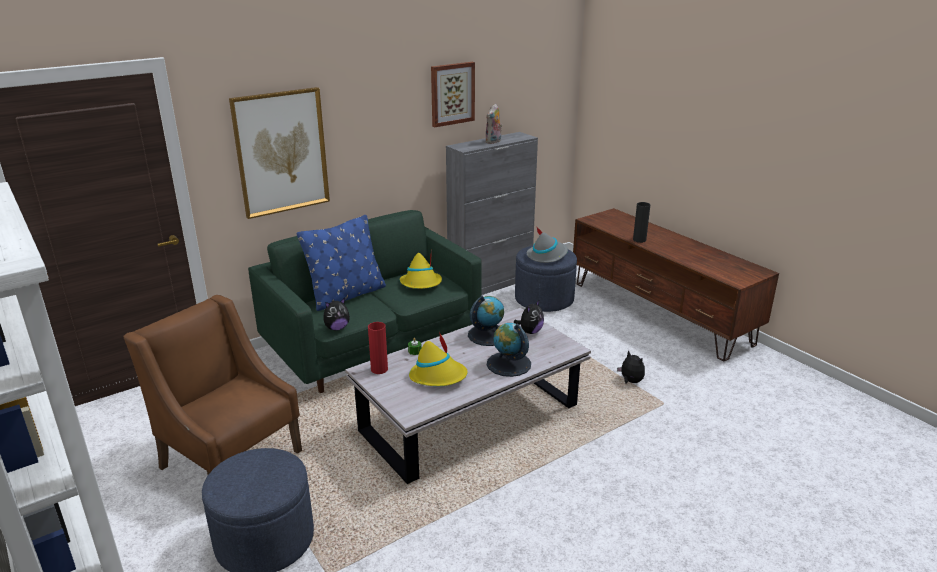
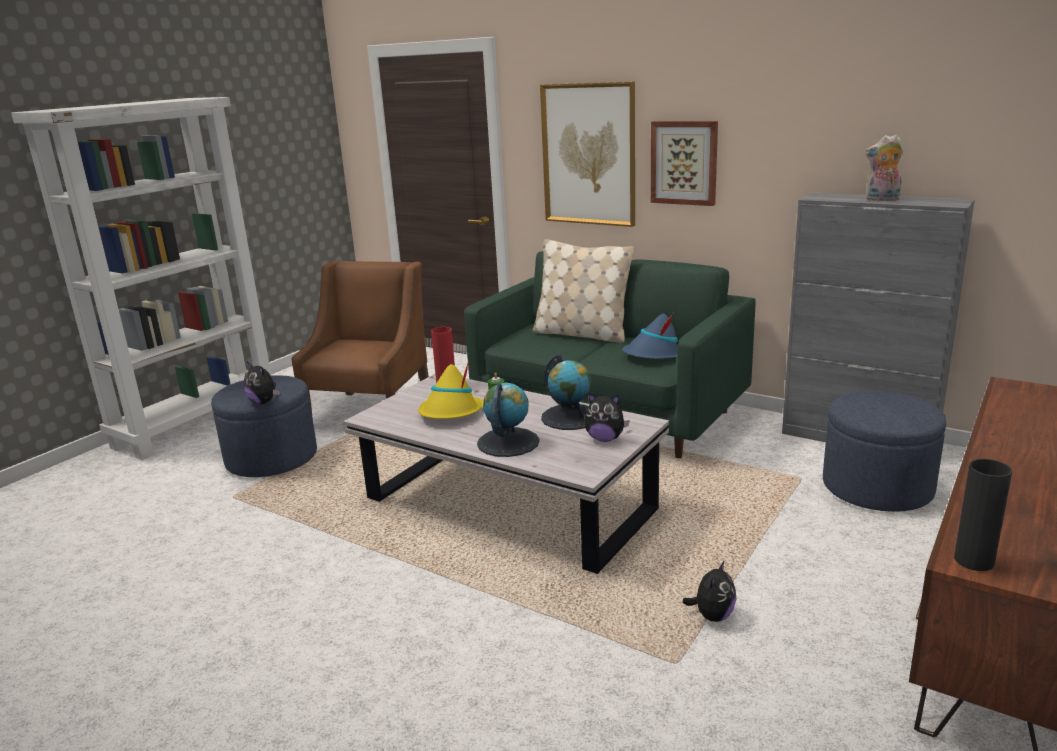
camera: 70 degrees right, 5 degrees down
blue pillow [297,215,386,311] -> beige pillow [533,239,634,343]
plush toy [323,298,350,331] -> plush toy moved to [244,362,280,404]
yellow hat [400,253,442,289] -> blue hat [622,313,678,359]
picture [431,62,475,127] -> picture moved to [651,121,718,206]
grey hat [527,226,568,263] -> none
black vase [633,202,650,243] -> black vase moved to [954,459,1012,571]

